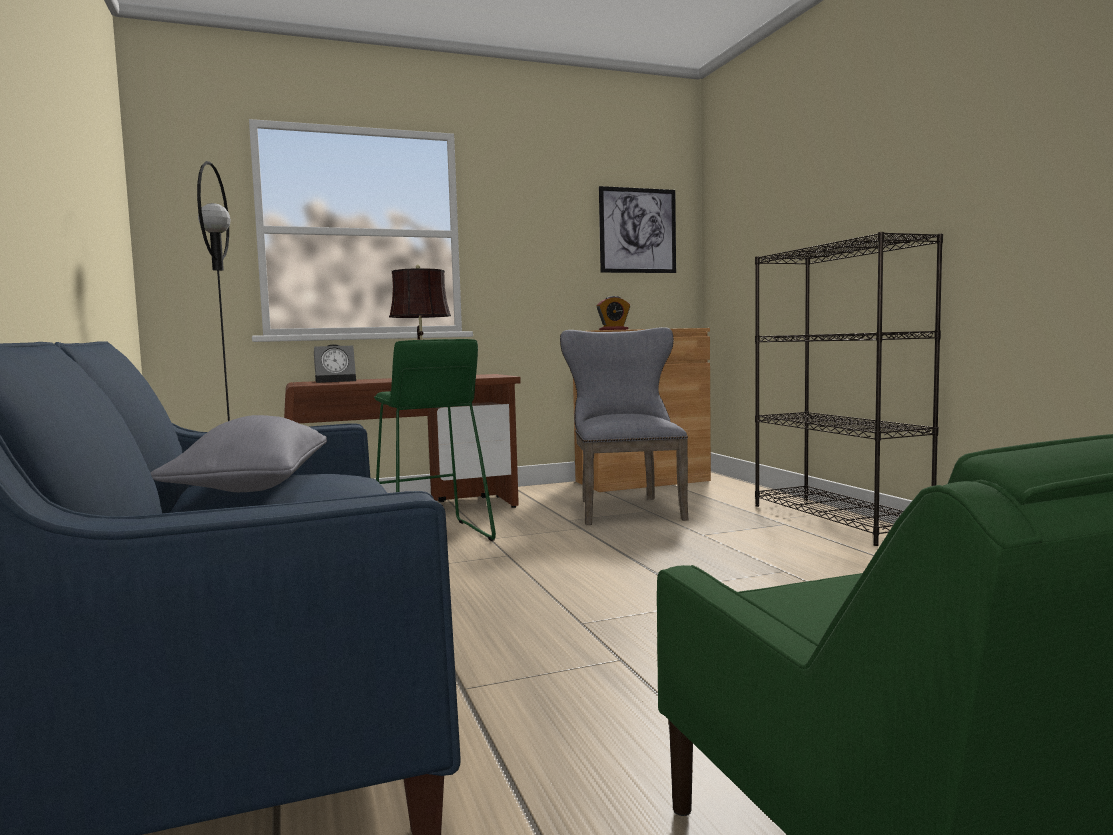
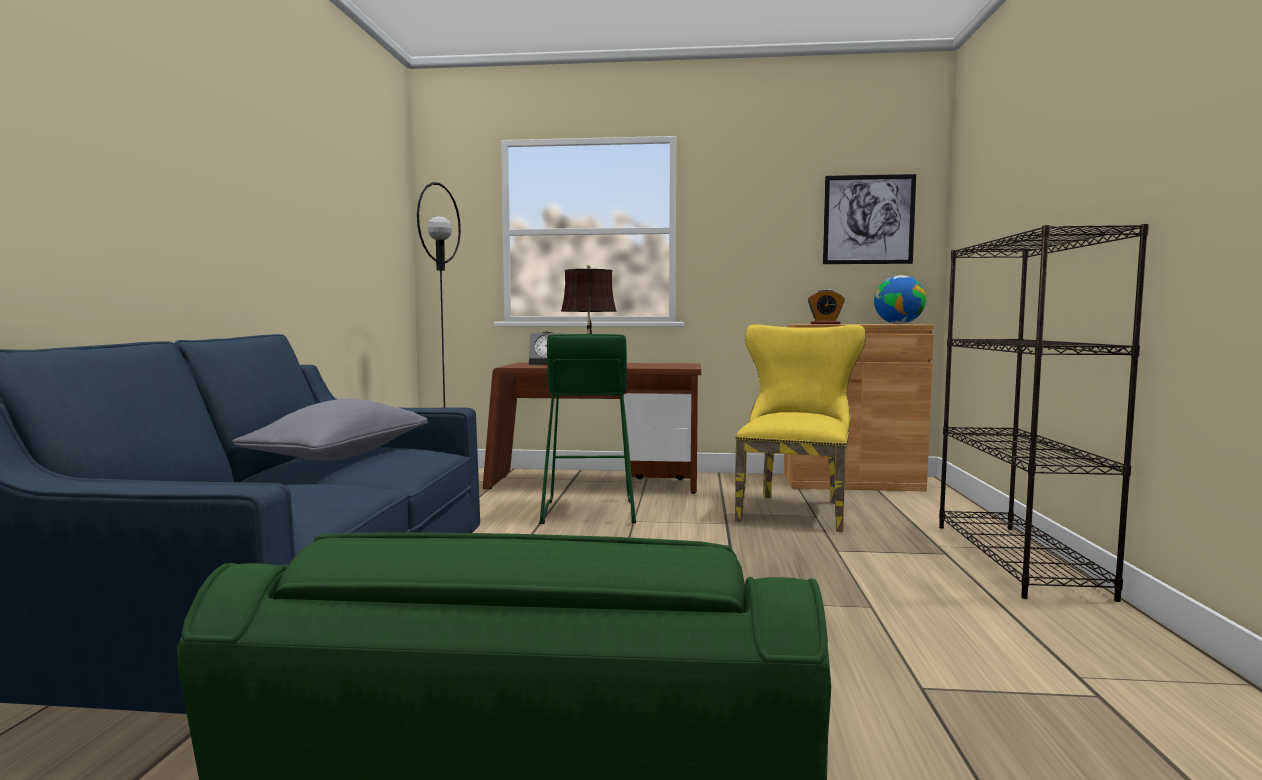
camera: 25 degrees right, 0 degrees up
grey chair [560,327,688,525] -> yellow chair [734,325,866,532]
none -> globe [874,275,926,324]

